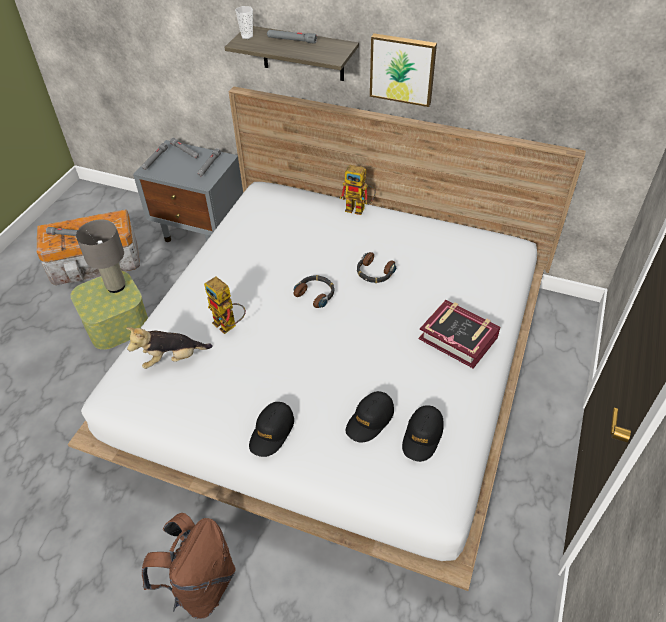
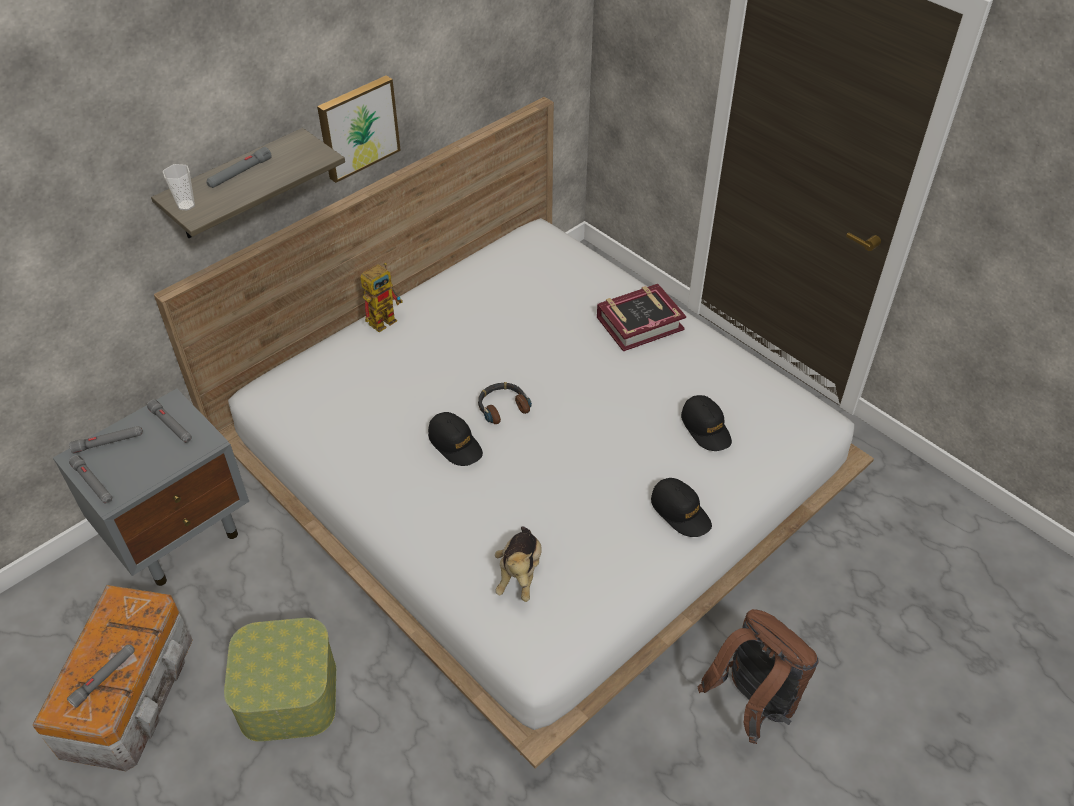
camera: 65 degrees left, 0 degrees up
grey table lamp [76,219,125,293] -> none
toy robot [204,276,246,334] -> none
headphones [357,252,396,283] -> none
black cap [402,405,444,462] -> black cap moved to [428,412,483,466]

